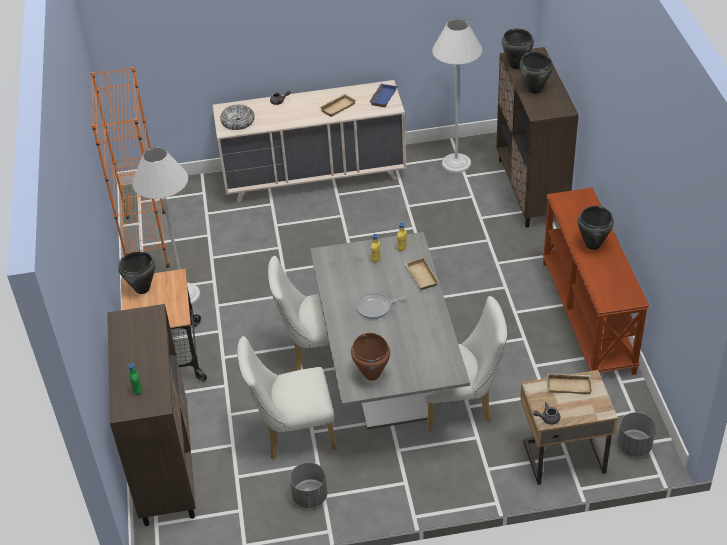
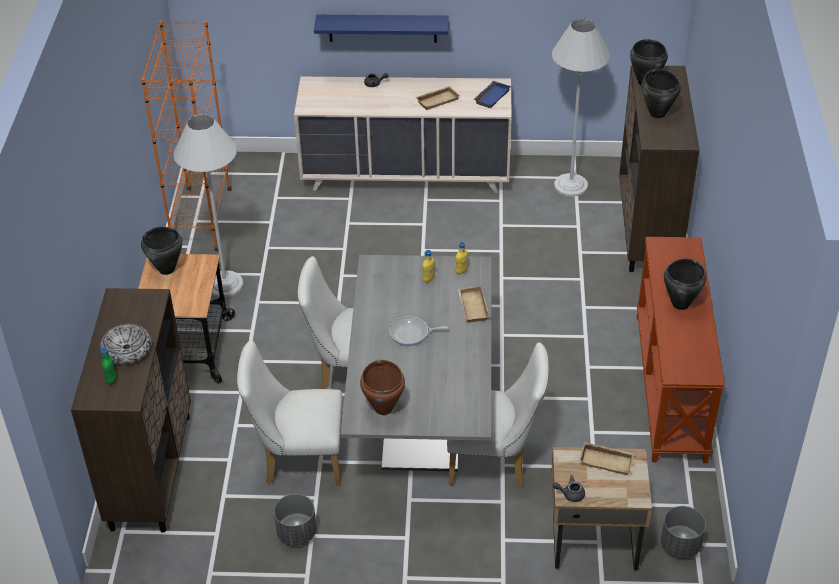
camera: 10 degrees right, 0 degrees up
bowl [220,105,255,130] -> bowl moved to [100,324,151,365]
none -> blue shelf [314,15,449,43]

